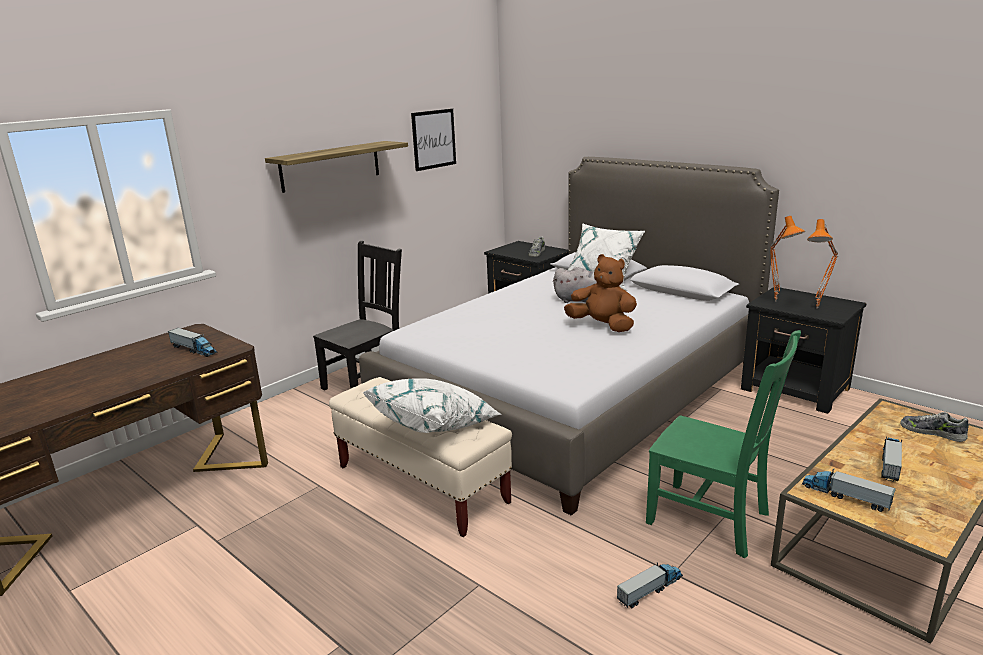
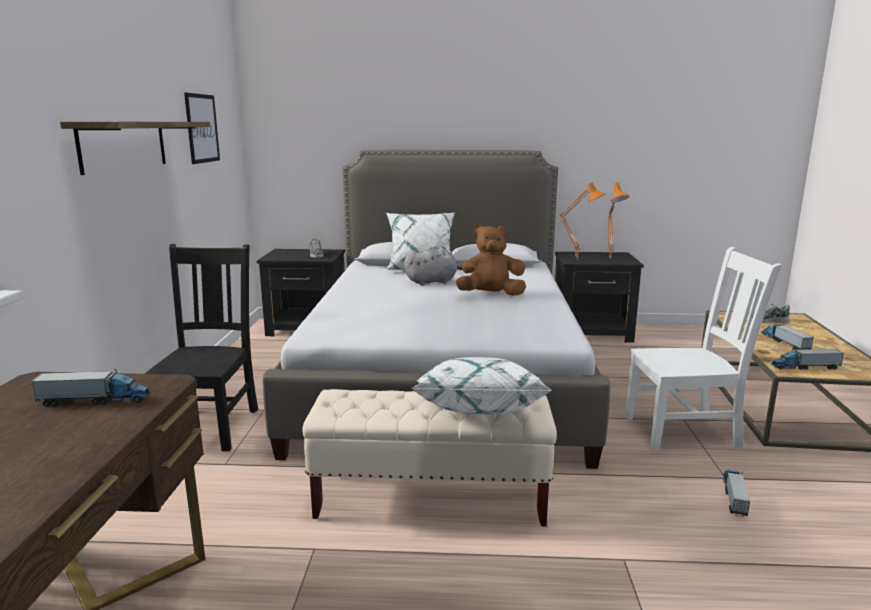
camera: 40 degrees left, 5 degrees down
green chair [646,330,801,558] -> white chair [625,247,782,452]

